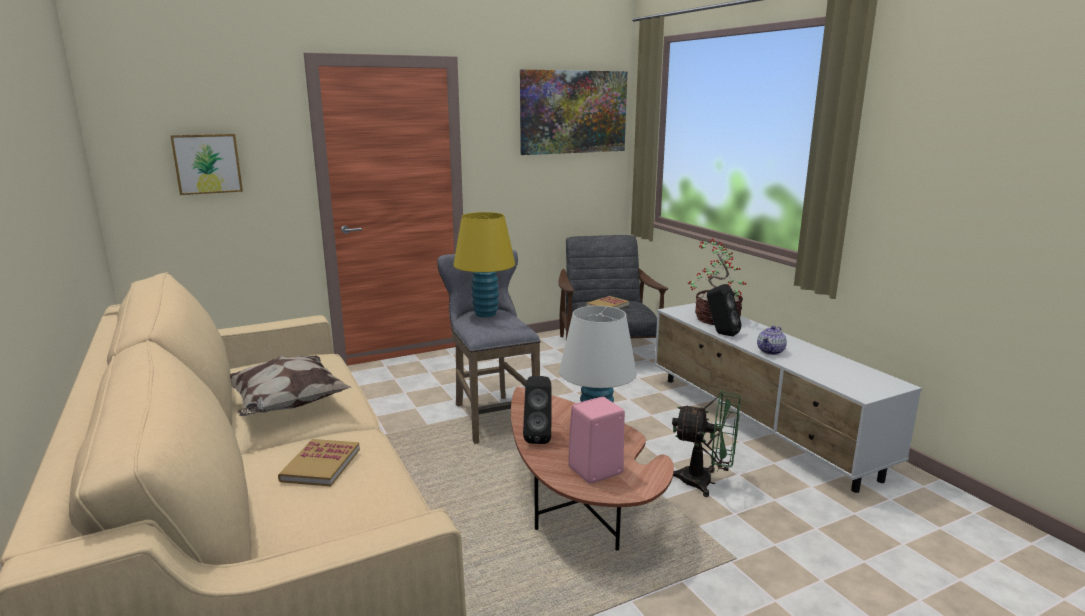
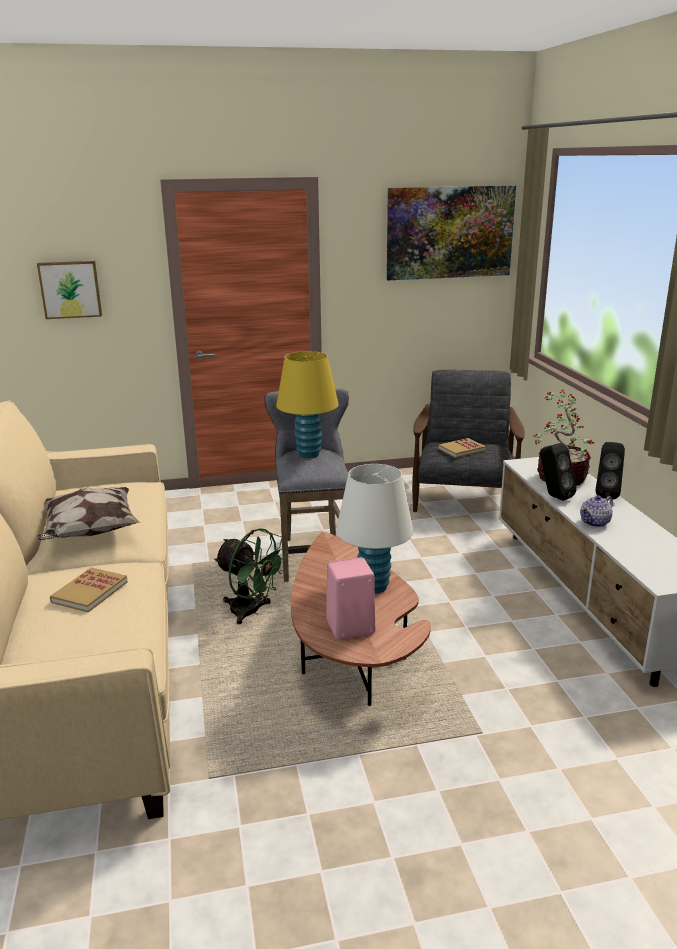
camera: 15 degrees right, 5 degrees up
black speaker [523,376,551,444] -> black speaker moved to [596,442,625,500]
green fan [672,391,741,497] -> green fan moved to [214,528,288,624]

